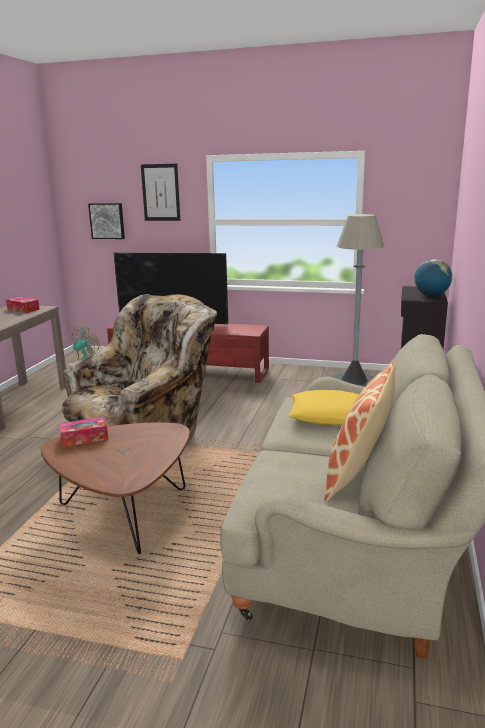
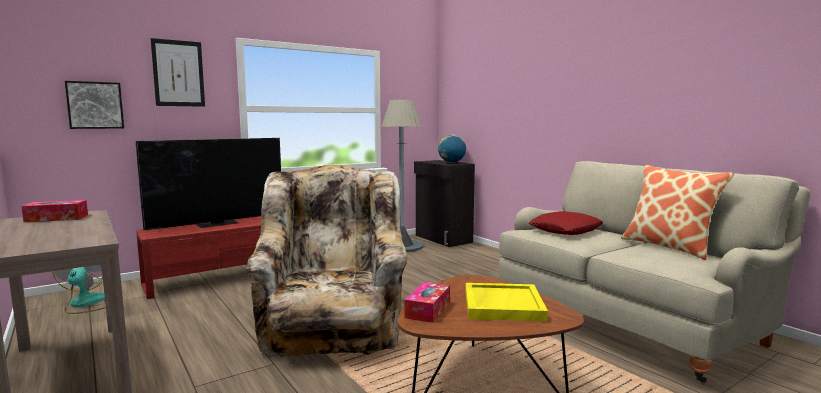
camera: 50 degrees left, 10 degrees down
yellow pillow [288,389,359,425] -> red pillow [529,211,603,235]
none -> yellow tray [465,283,548,322]

